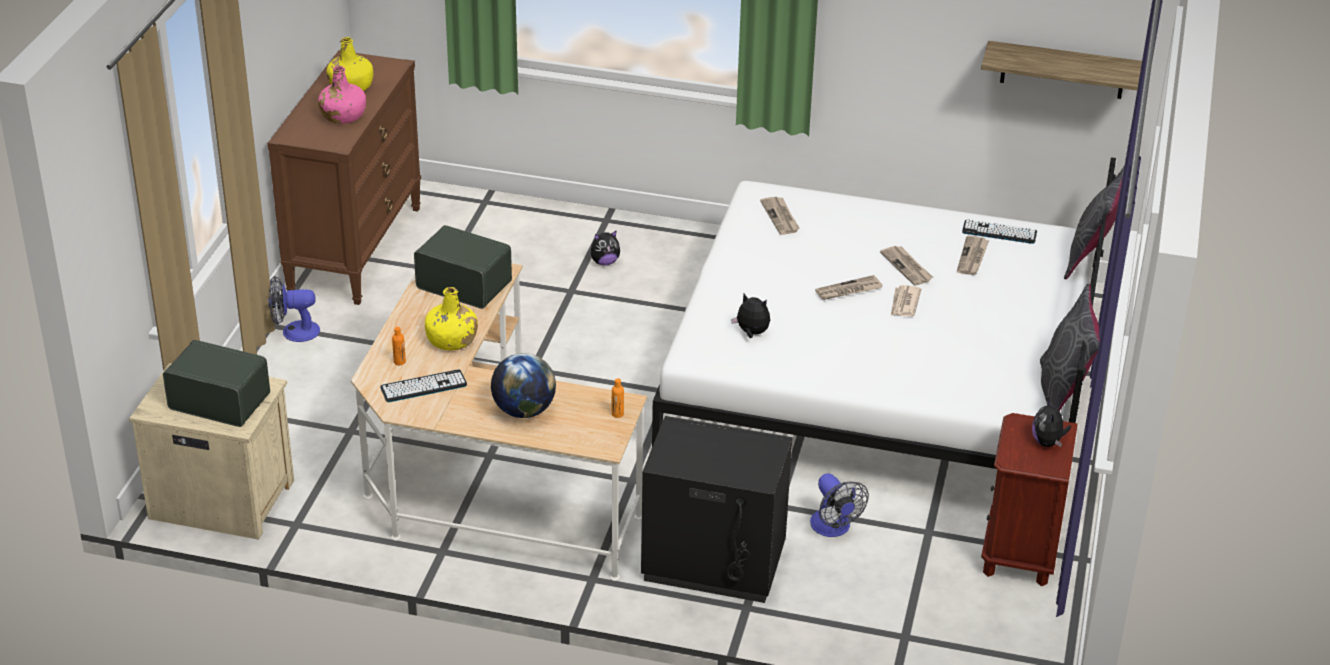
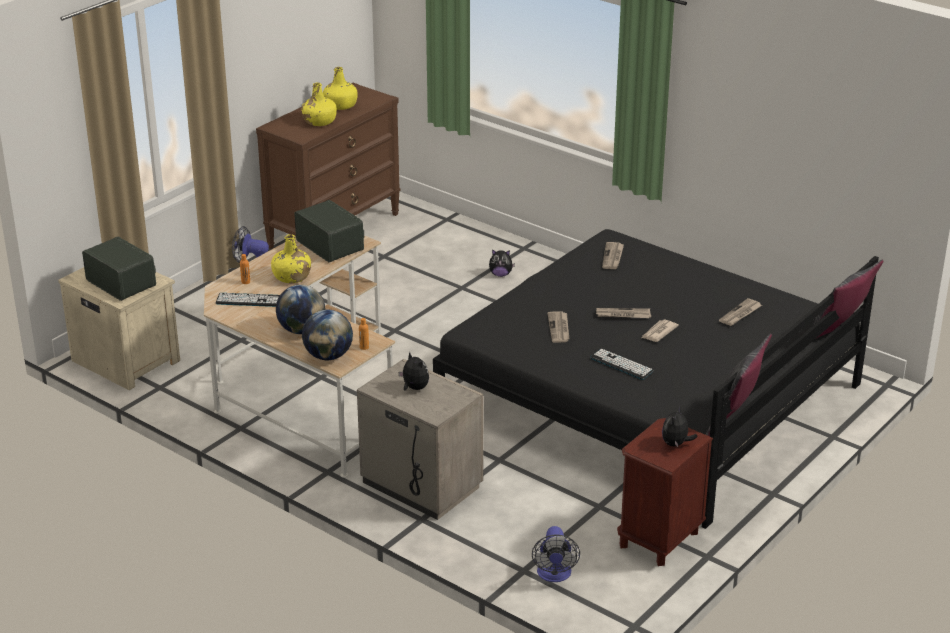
camera: 25 degrees right, 5 degrees down
pink bottle [318,66,366,124] -> yellow bottle [301,82,337,126]
black nightstand [641,416,792,603] -> beige nightstand [357,359,483,520]
white bed [652,157,1116,469] -> black bed [433,229,879,529]
plush toy [731,294,770,338] -> plush toy moved to [399,352,429,391]
fan [810,473,869,537] -> fan moved to [532,526,580,582]
newspaper [880,246,933,286] -> newspaper moved to [547,311,569,343]
keyboard [962,219,1037,244] -> keyboard moved to [590,349,654,380]
shelf [981,41,1142,99] -> none
none -> globe [302,310,353,360]

